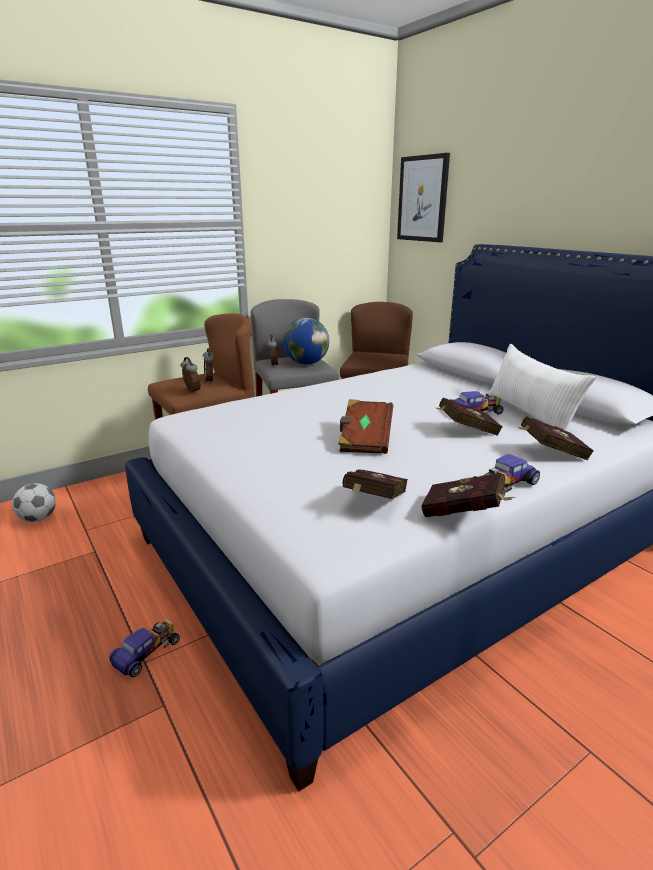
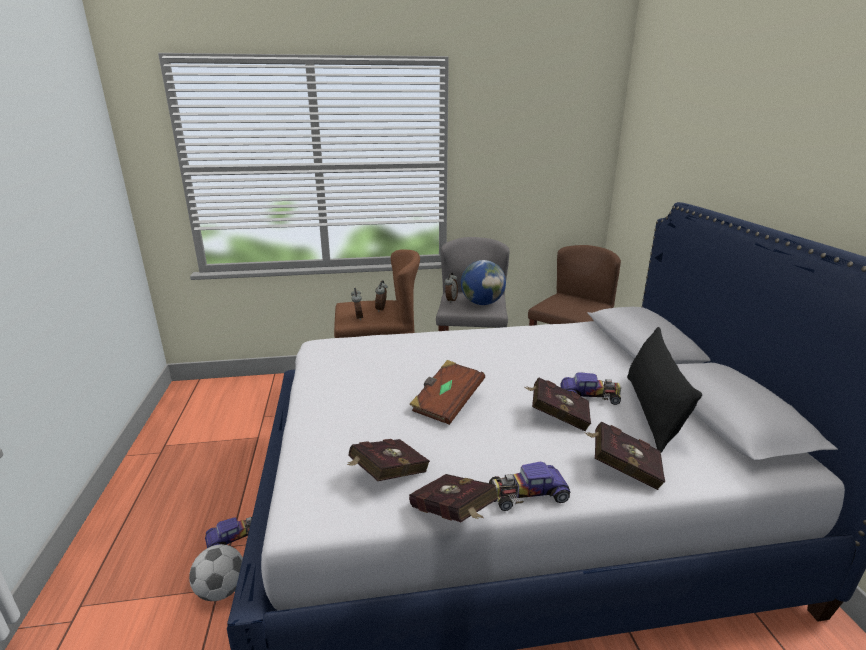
camera: 25 degrees right, 0 degrees up
football [12,483,56,522] -> football moved to [189,544,243,601]
picture [397,153,450,242] -> none
white pillow [488,344,596,431] -> black pillow [627,327,702,453]

